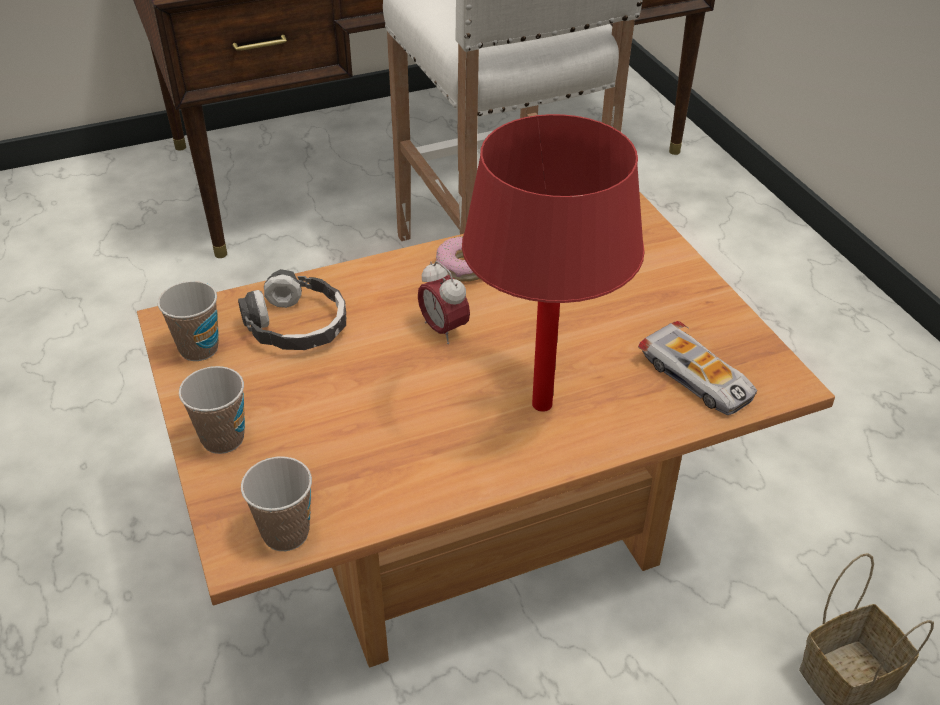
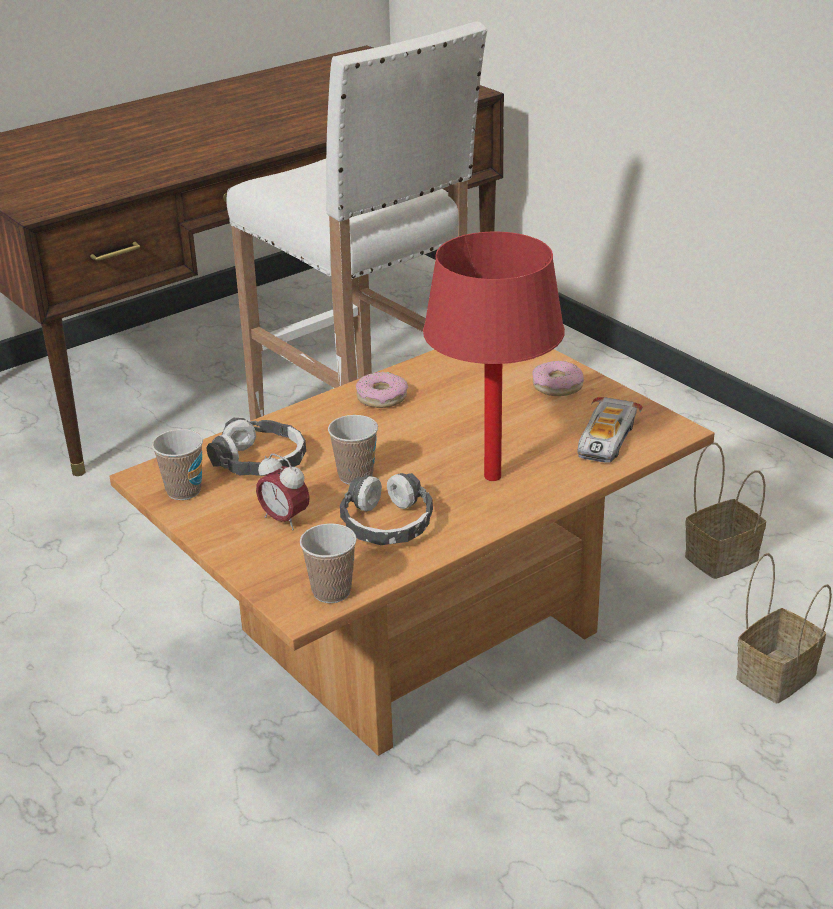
camera: 15 degrees left, 10 degrees down
cup [179,366,245,454] -> cup moved to [328,415,378,485]
alarm clock [418,261,470,344] -> alarm clock moved to [256,453,310,530]
toy car [638,321,757,415] -> toy car turned 75 degrees clockwise [577,397,643,463]
none -> headphones [340,473,433,545]
none -> donut [533,361,584,396]
none -> basket [685,442,766,579]

